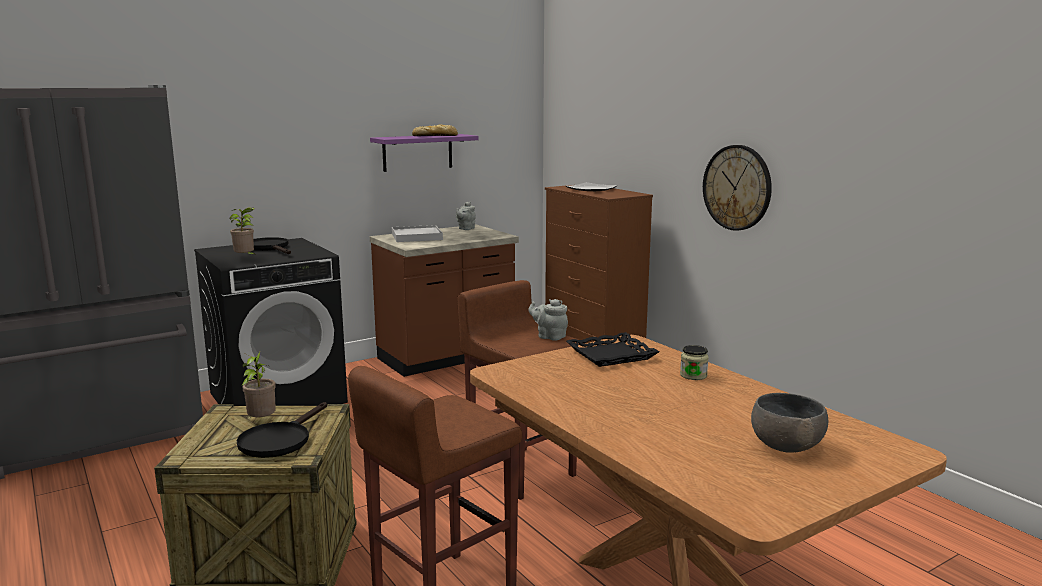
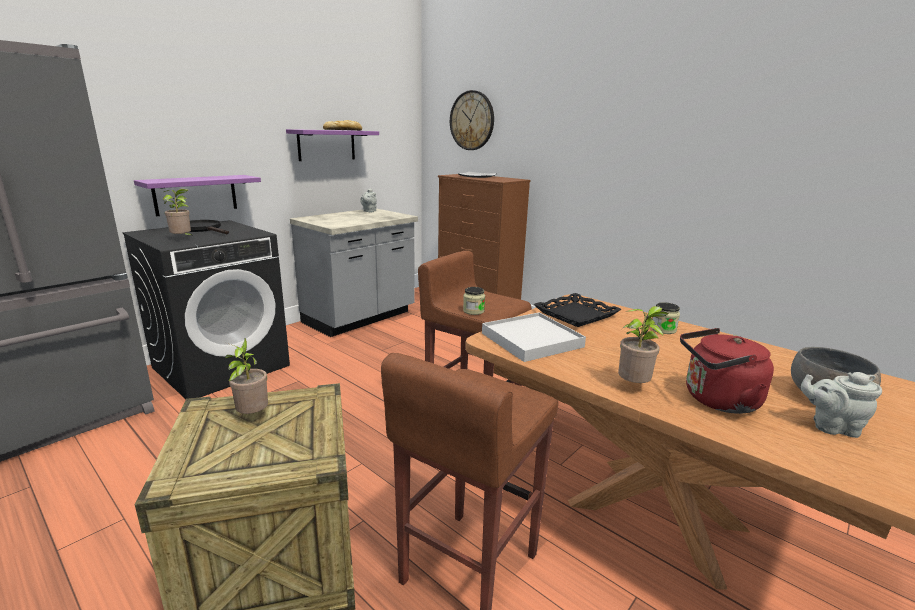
camera: 15 degrees left, 5 degrees up
black frying pan [237,402,327,458] -> none
brown counter [370,224,519,377] -> grey counter [290,208,418,337]
white tray [392,225,443,242] -> white tray moved to [482,313,586,362]
grey teapot [528,299,568,341] -> grey teapot moved to [801,372,882,438]
wall clock [703,145,772,231] -> wall clock moved to [450,90,494,150]
none -> purple shelf [134,175,261,216]
none -> jar [463,287,485,315]
none -> potted plant [618,306,669,383]
none -> red kettle [680,328,774,414]

